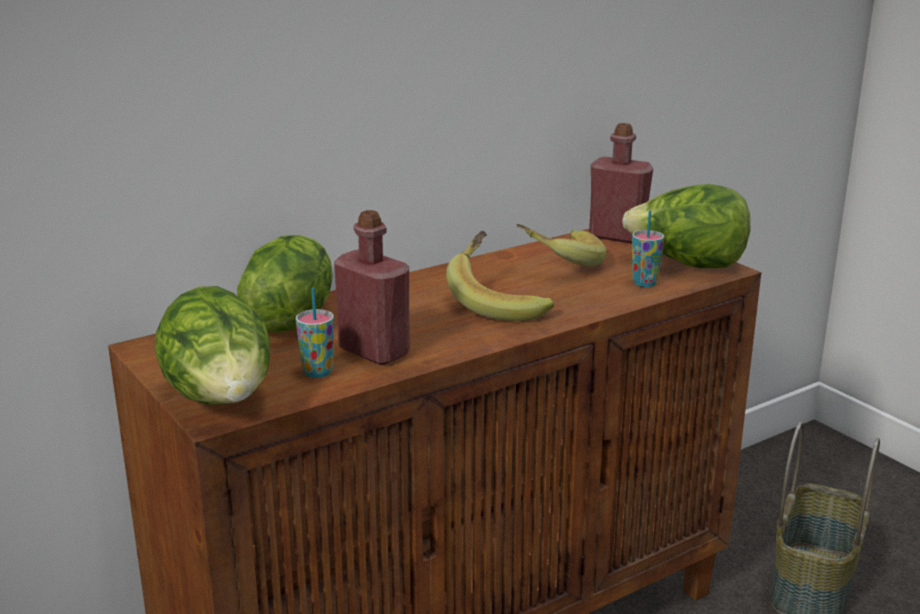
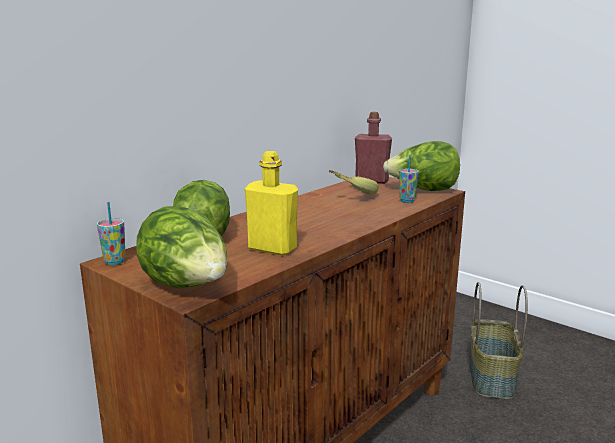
camera: 15 degrees left, 5 degrees down
cup [296,288,334,378] -> cup moved to [97,202,126,265]
red bottle [334,210,410,365] -> yellow bottle [245,151,298,256]
banana [446,231,554,321] -> none

